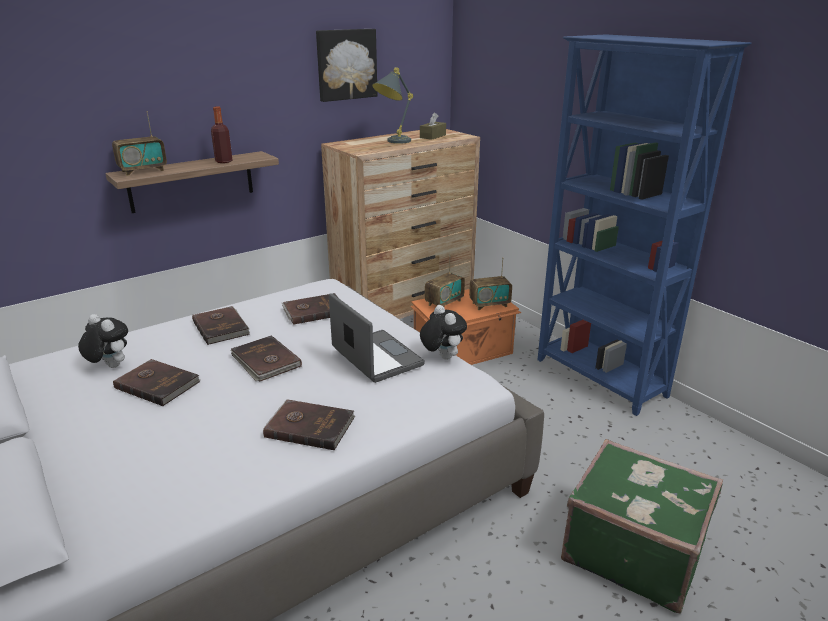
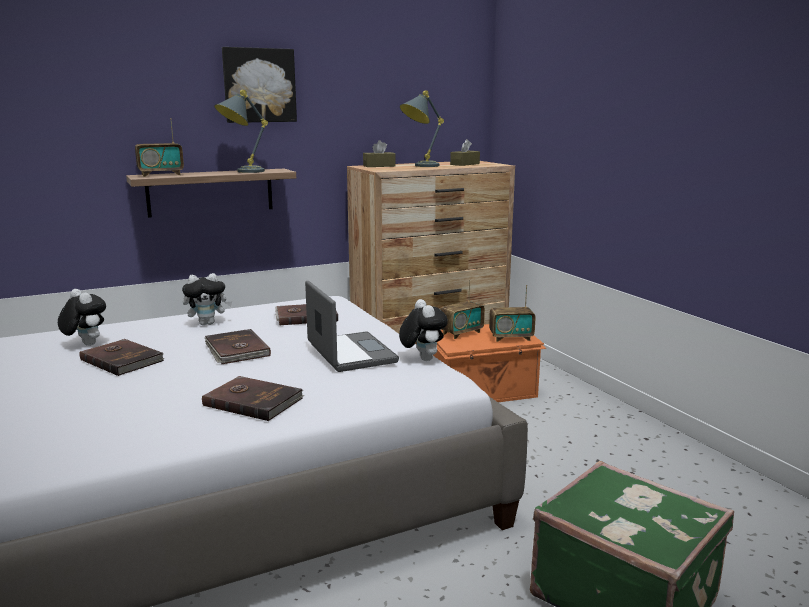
camera: 10 degrees right, 10 degrees down
brown book [192,306,250,345] -> plush toy [182,273,232,325]
bottle [211,106,232,163] -> grey table lamp [214,90,268,173]
picture [316,29,378,102] -> picture moved to [222,47,297,123]
blue bookcase [537,34,751,416] -> none
none -> brown tissue box [363,140,396,167]

